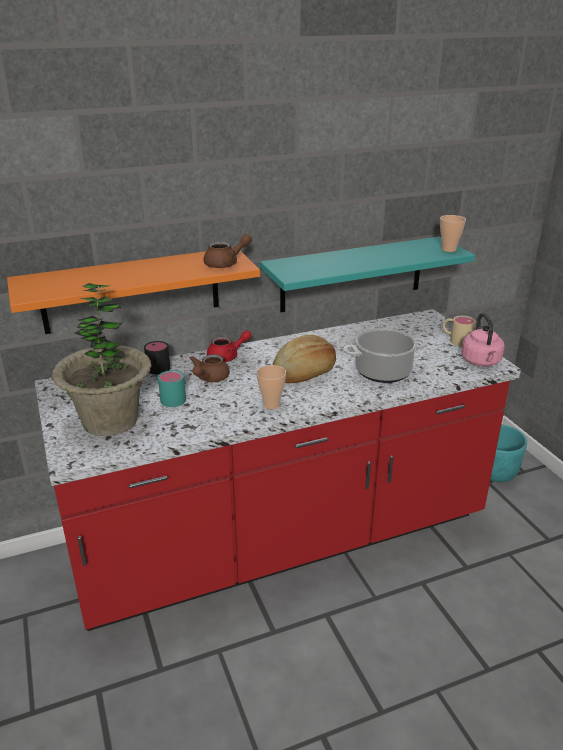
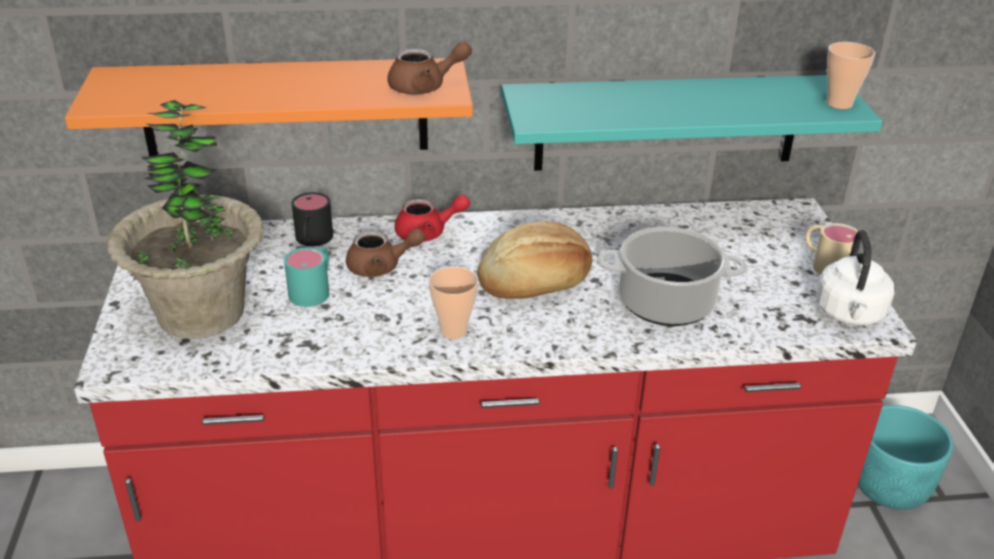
camera: 15 degrees right, 5 degrees up
brown teapot [190,354,230,382] -> brown teapot turned 135 degrees counterclockwise [346,228,426,277]
pink kettle [461,313,505,366] -> white kettle [816,230,894,325]

